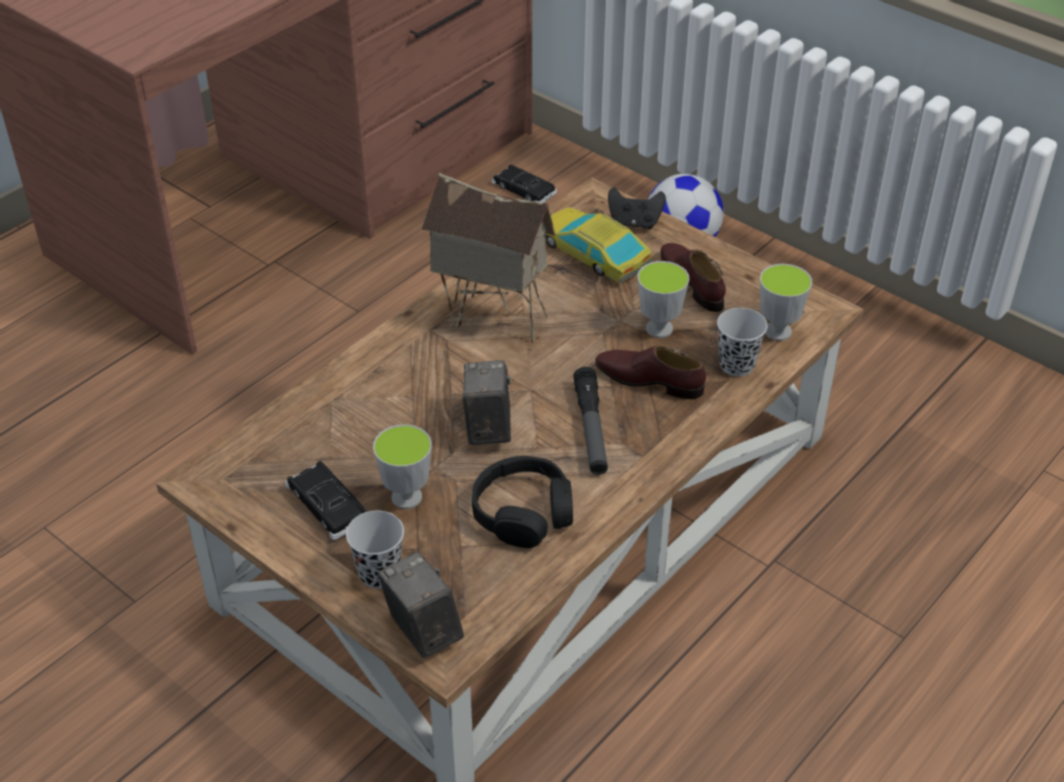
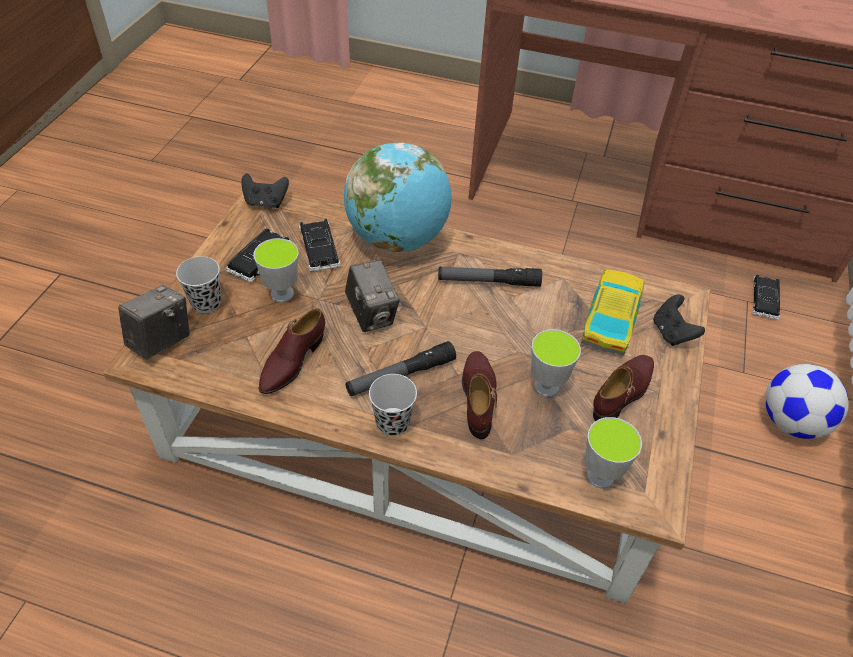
camera: 65 degrees right, 5 degrees up
toy house [421,173,555,343] -> flashlight [438,267,542,287]
camera [463,360,511,445] -> camera turned 90 degrees clockwise [345,259,400,332]
black headphones [472,456,573,548] -> brown shoe [258,308,325,394]
black cup [717,308,767,376] -> black cup moved to [369,374,417,436]
none -> black game controller [241,173,289,208]
none -> black toy car [299,219,341,271]
none -> globe [344,143,452,252]

